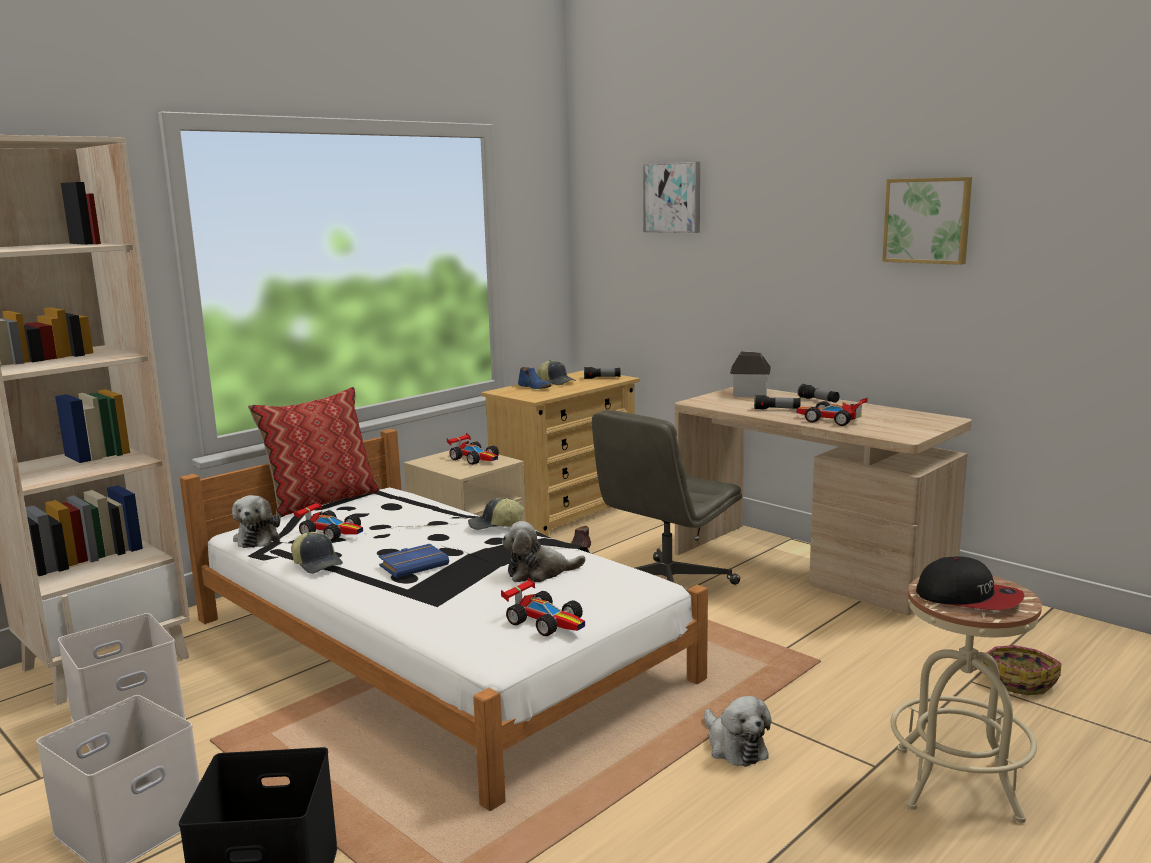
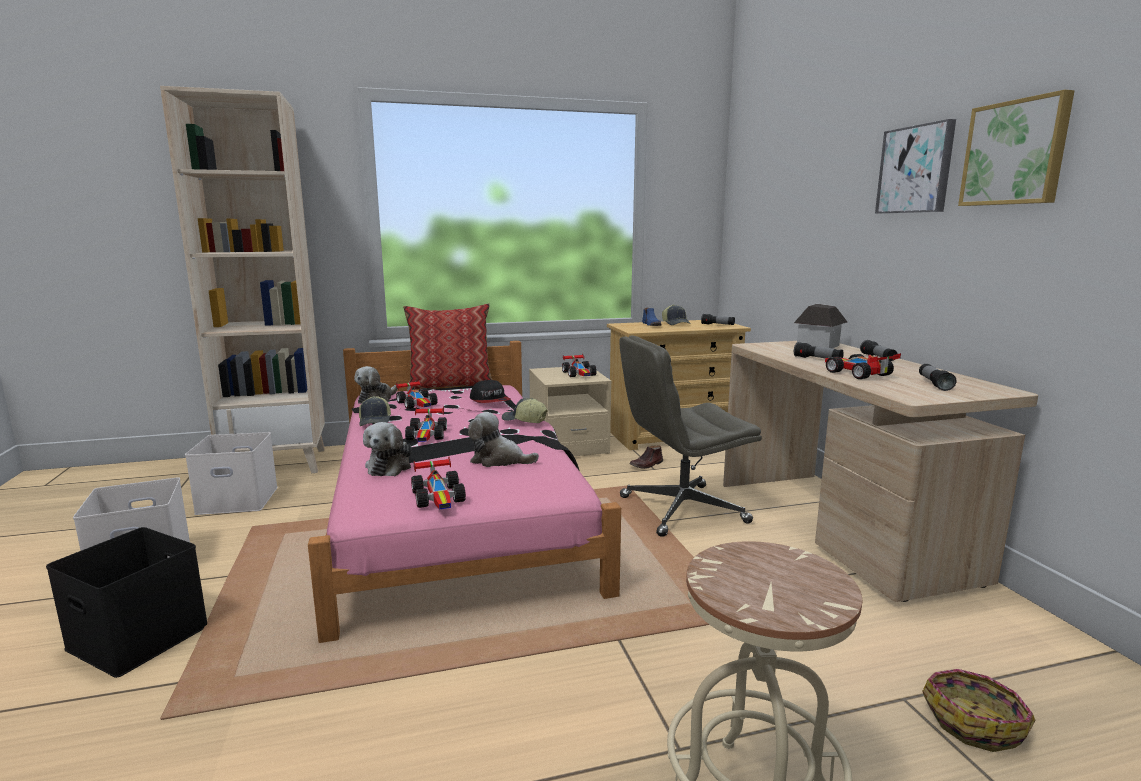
camera: 30 degrees right, 0 degrees up
white bed [180,429,708,811] -> pink bed [308,341,621,643]
blue book [379,544,449,578] -> toy car [405,407,447,442]
picture [643,162,700,233] -> picture moved to [875,119,956,214]
plush toy [704,696,771,767] -> plush toy moved to [363,422,412,476]
cap [916,556,1025,610] -> cap moved to [470,379,511,403]
none -> flashlight [919,364,956,391]

